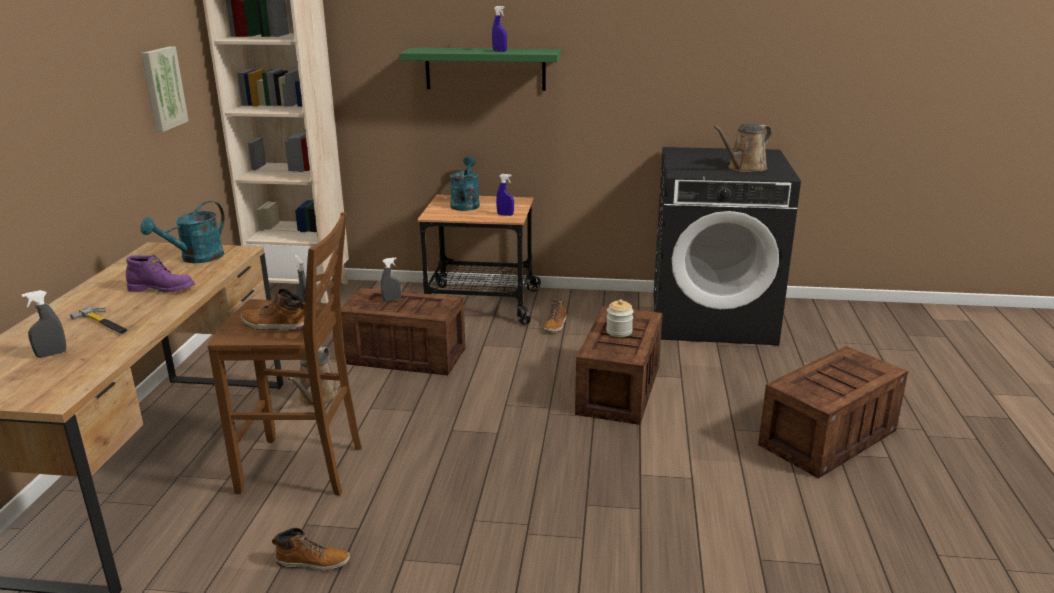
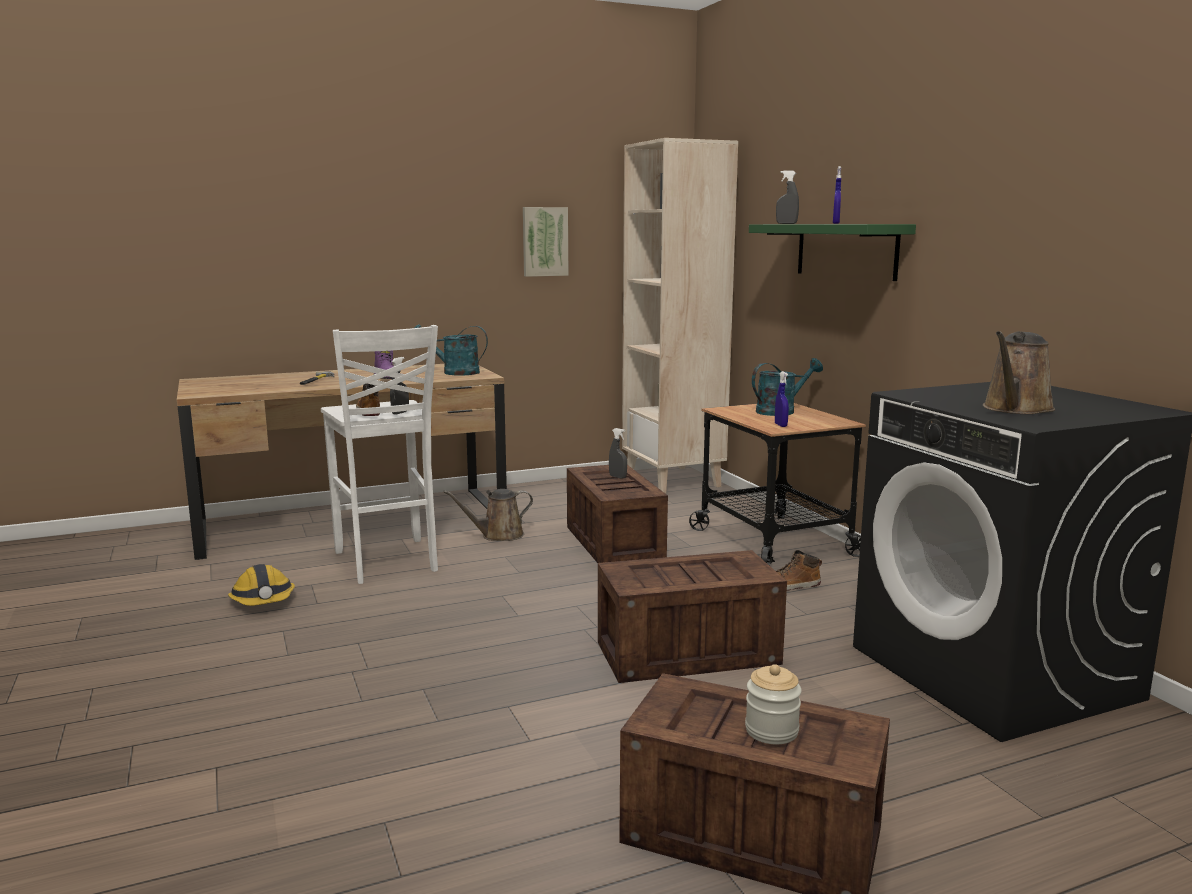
camera: 60 degrees right, 10 degrees down
grey spray bottle [22,290,66,358] -> grey spray bottle moved to [776,170,799,224]
brown stool [207,212,362,496] -> white stool [321,325,438,584]
boot [272,528,350,571] -> hard hat [228,564,295,606]
jar [606,299,634,337] -> jar moved to [745,664,802,744]
brown watering can [714,124,772,172] -> brown watering can turned 75 degrees counterclockwise [982,331,1055,414]

